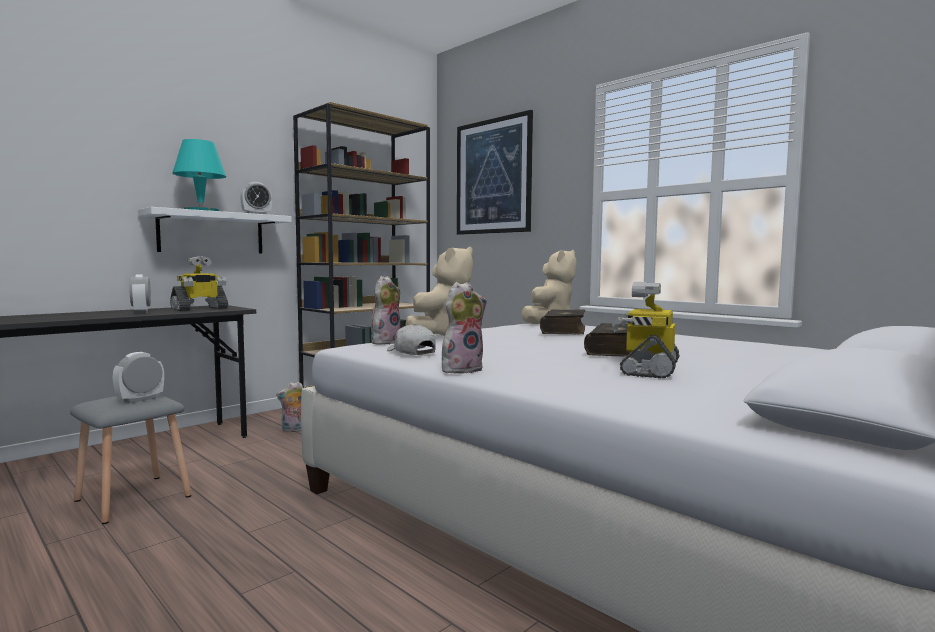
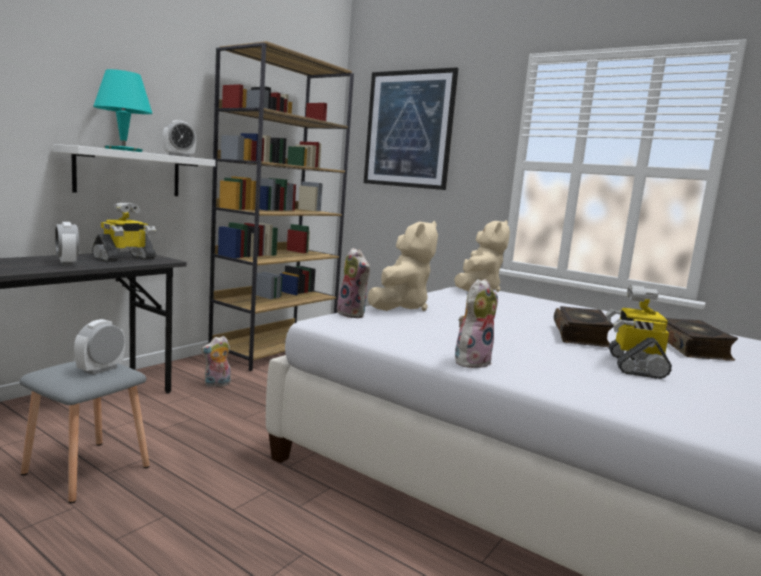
camera: 10 degrees left, 5 degrees up
plush toy [371,276,400,345] -> plush toy turned 120 degrees clockwise [334,248,370,318]
white cap [387,324,436,355] -> none
book [540,309,585,334] -> book moved to [666,318,738,361]

